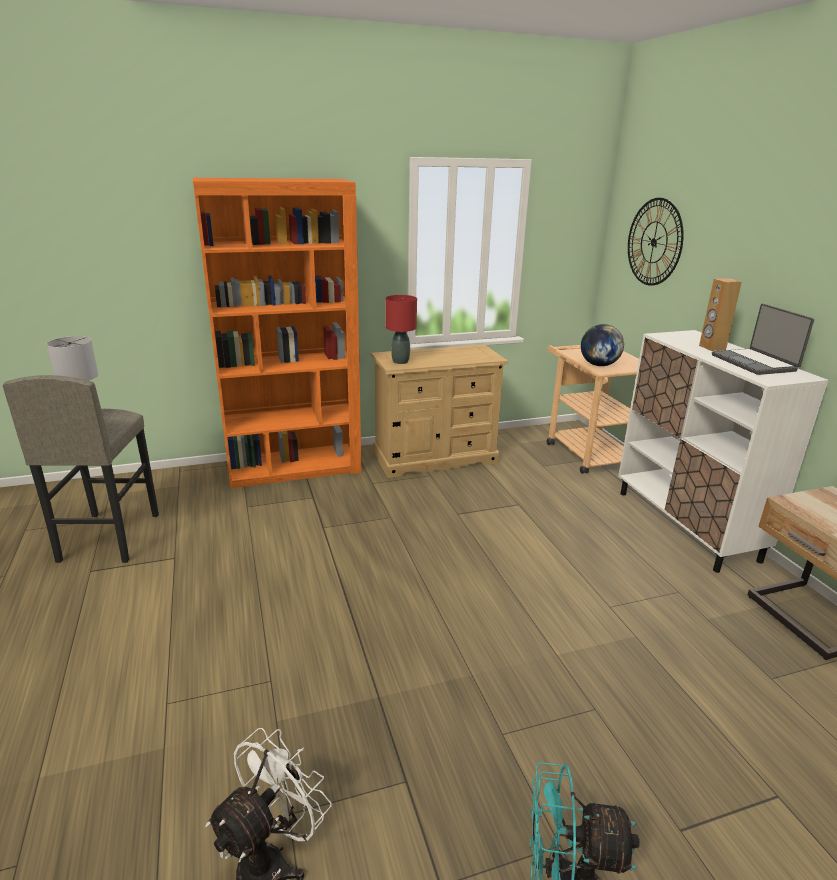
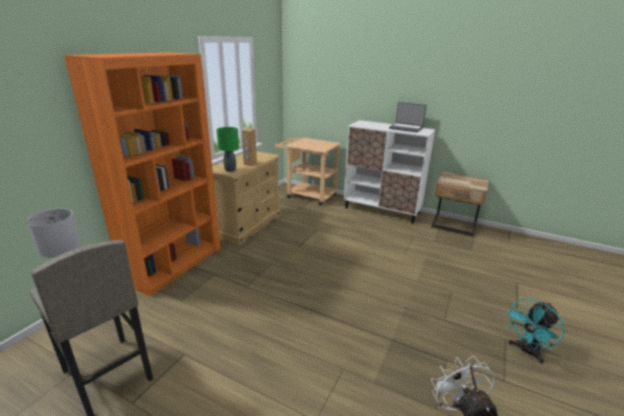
camera: 45 degrees left, 0 degrees up
red table lamp [385,295,417,364] -> green table lamp [217,127,239,172]
globe [581,324,624,366] -> none
wall clock [628,198,684,286] -> none
brown speaker [699,278,742,351] -> brown speaker moved to [242,128,257,166]

